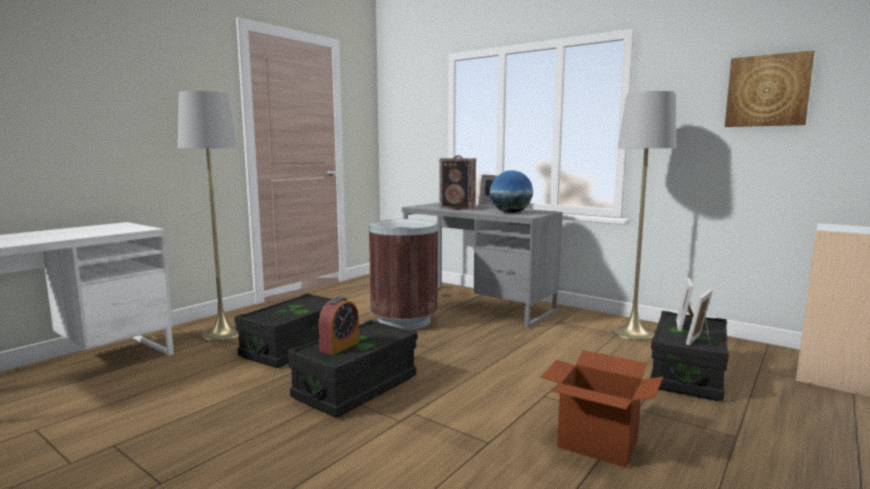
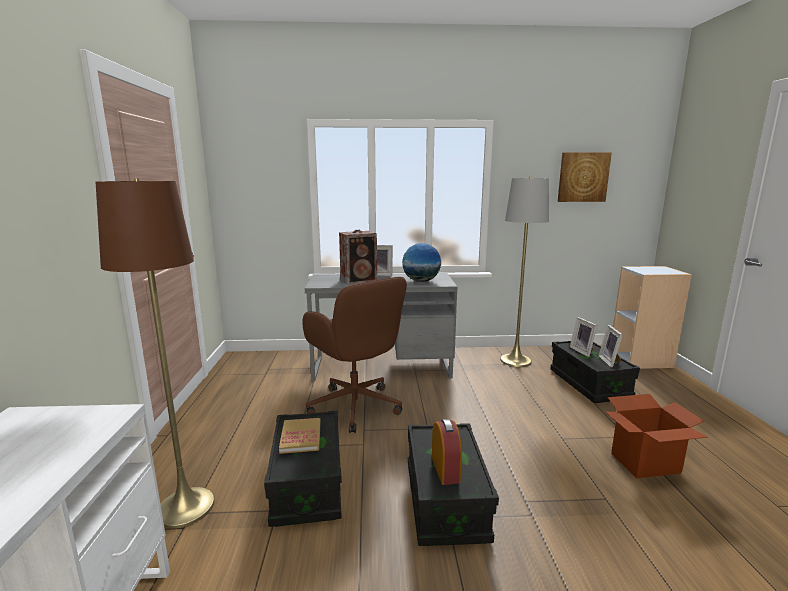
camera: 40 degrees left, 5 degrees up
grey floor lamp [178,91,239,342] -> brown floor lamp [96,178,215,528]
brown trash can [369,219,438,330] -> brown office chair [303,277,407,433]
none -> book [279,418,321,454]

